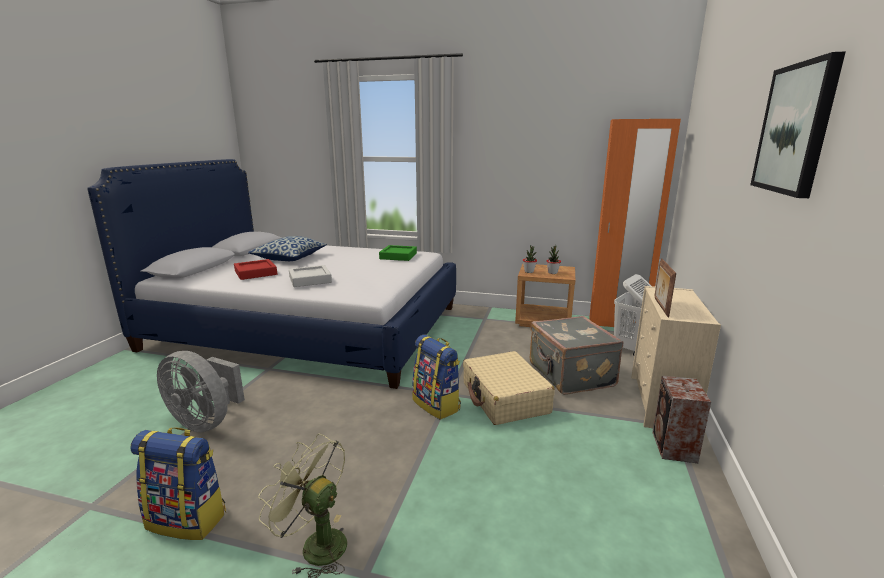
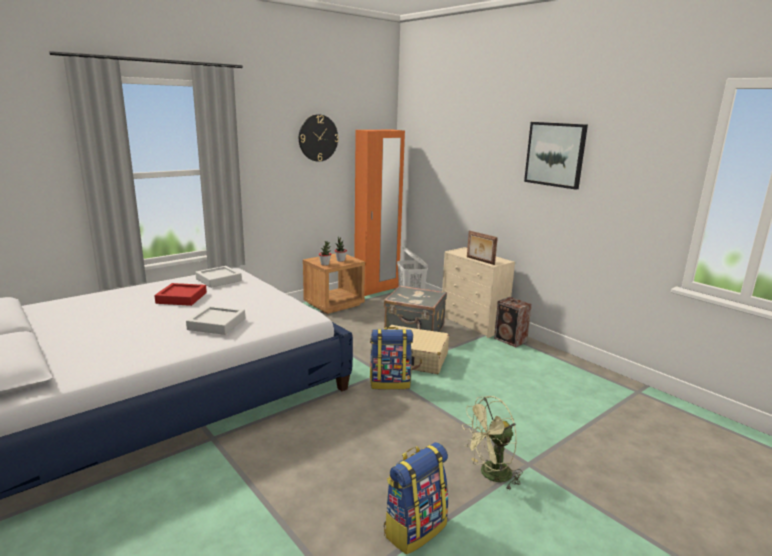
camera: 55 degrees left, 0 degrees up
grey fan [157,351,245,433] -> none
red tray [234,259,277,280] -> red tray moved to [154,283,207,306]
pillow [248,236,327,261] -> none
green tray [379,245,417,261] -> grey tray [195,266,242,288]
none -> wall clock [299,114,339,162]

